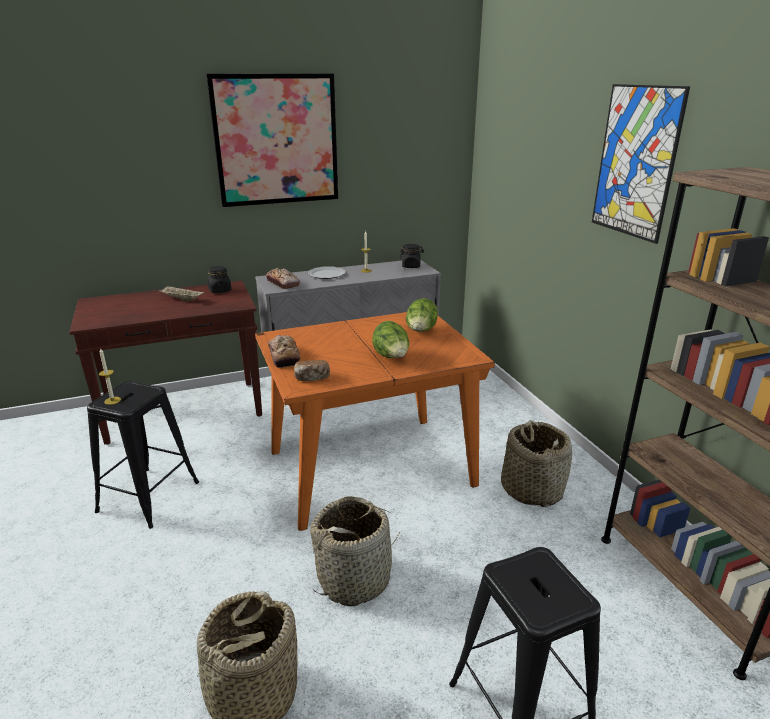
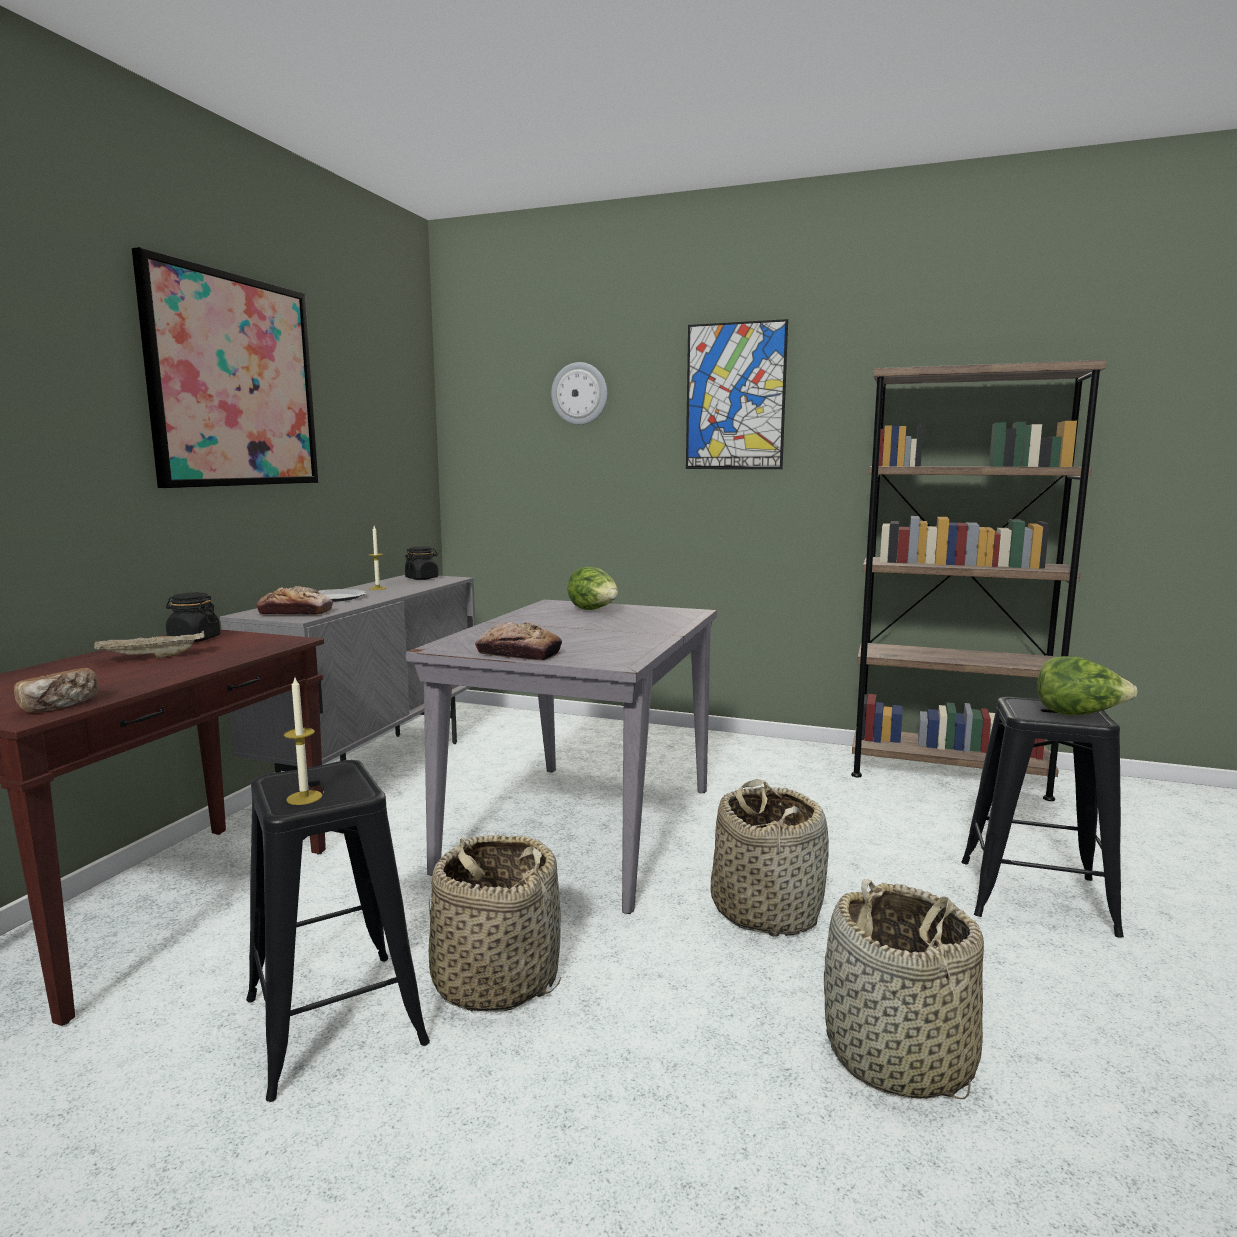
camera: 50 degrees left, 15 degrees down
orange dining table [255,312,495,531] -> grey dining table [406,600,717,914]
bread [294,360,330,381] -> bread moved to [14,668,98,712]
lettuce [372,321,409,358] -> lettuce moved to [1037,656,1138,715]
basket [501,420,572,507] -> basket moved to [429,835,562,1012]
none -> wall clock [551,362,607,425]

